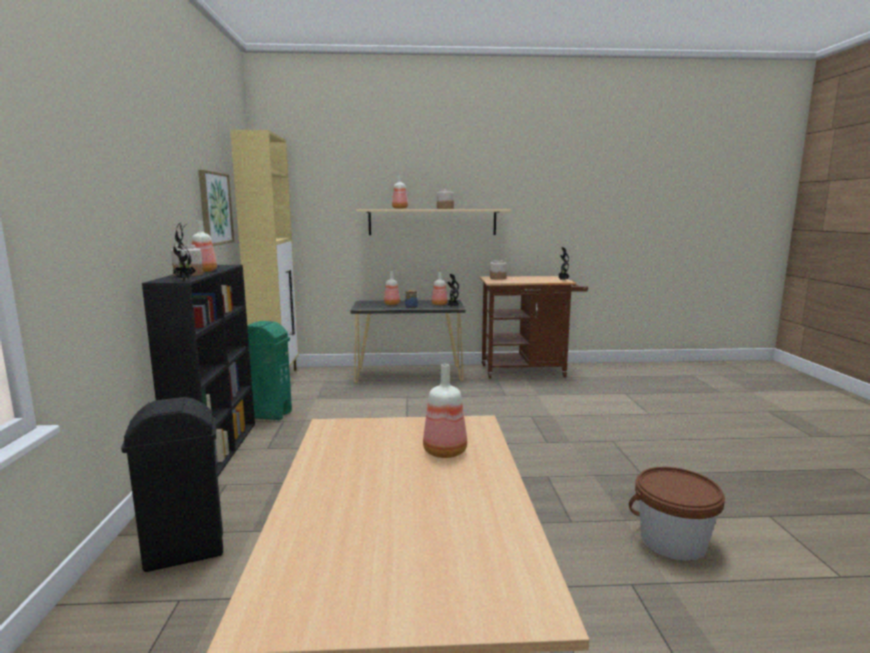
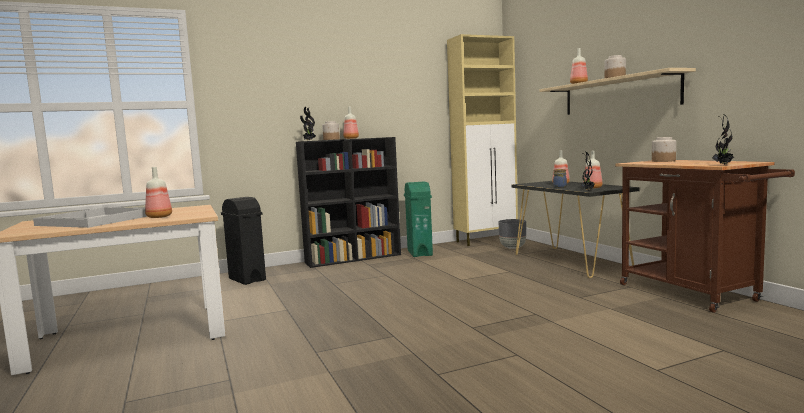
camera: 70 degrees right, 5 degrees down
picture [198,170,234,246] -> none
brown bucket [629,467,725,561] -> none
none -> white tray [33,207,147,228]
none -> grey planter [499,219,526,249]

